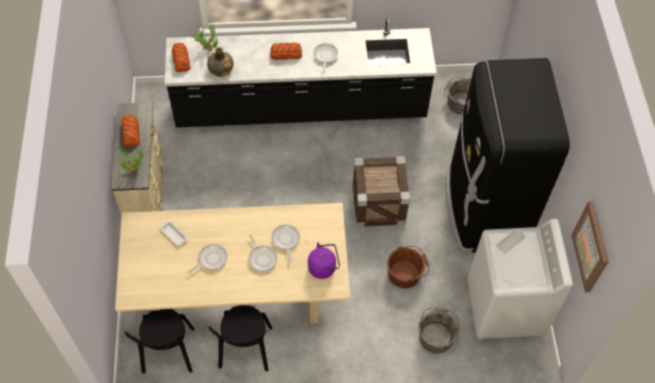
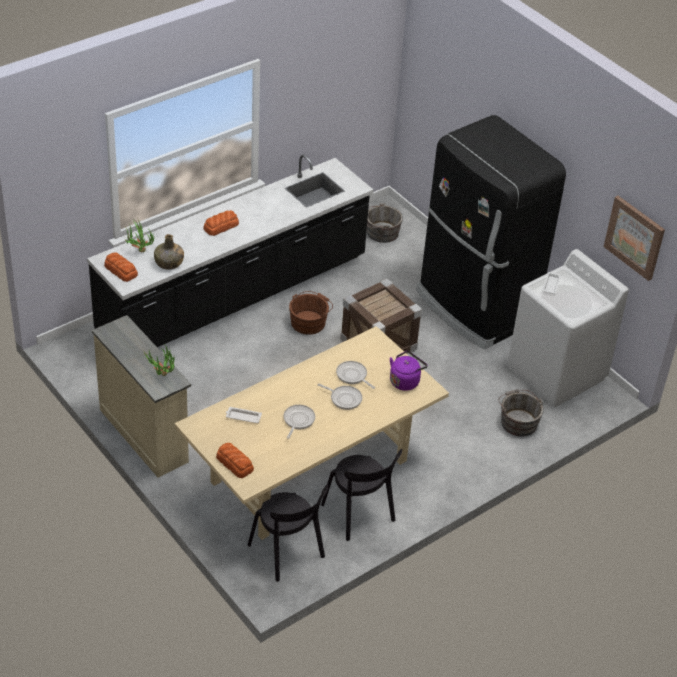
camera: 35 degrees left, 15 degrees down
bread [122,115,140,147] -> bread moved to [216,443,254,478]
frying pan [313,43,338,73] -> none
brown bucket [387,246,429,288] -> brown bucket moved to [289,291,333,335]

